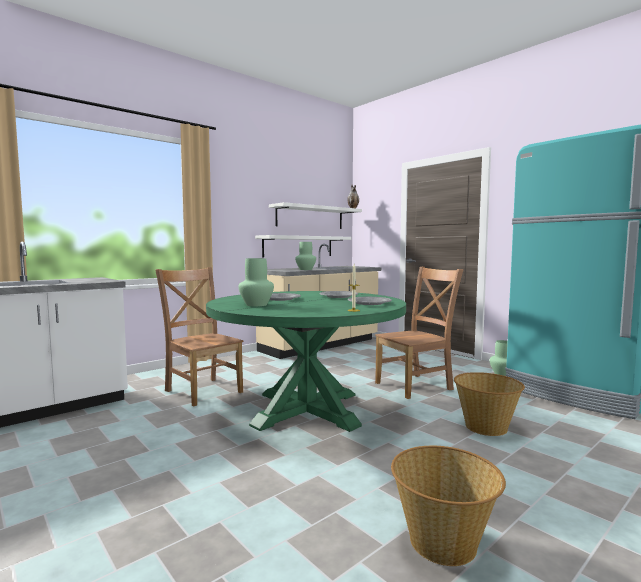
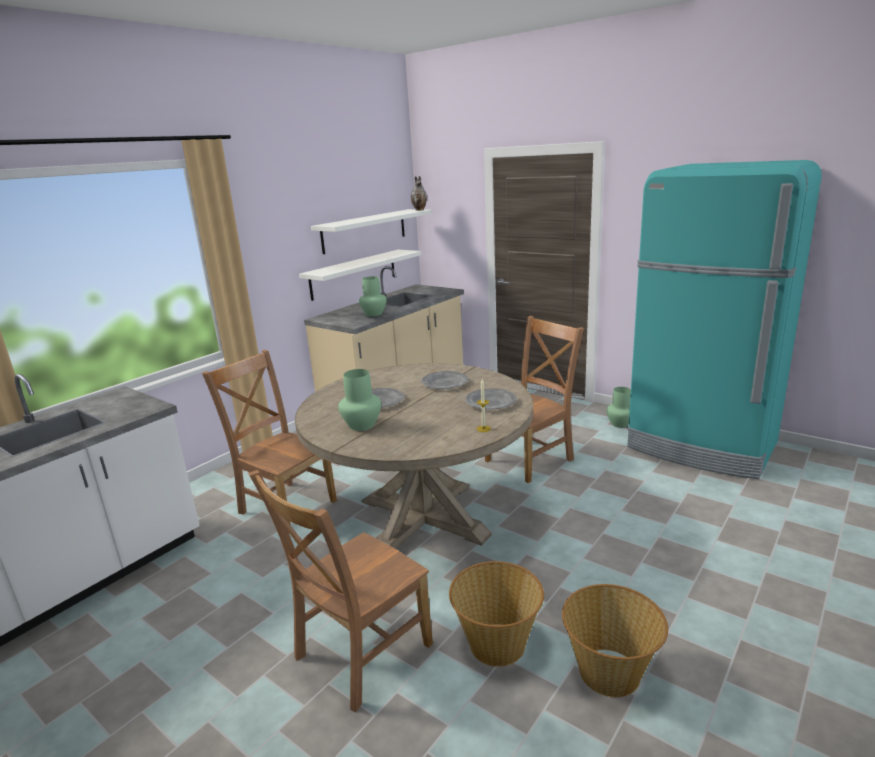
camera: 10 degrees left, 15 degrees up
green dining table [206,291,406,432] -> beige dining table [295,363,533,549]
basket [454,372,525,436] -> basket moved to [449,561,544,667]
none -> brown chair [248,470,433,712]

